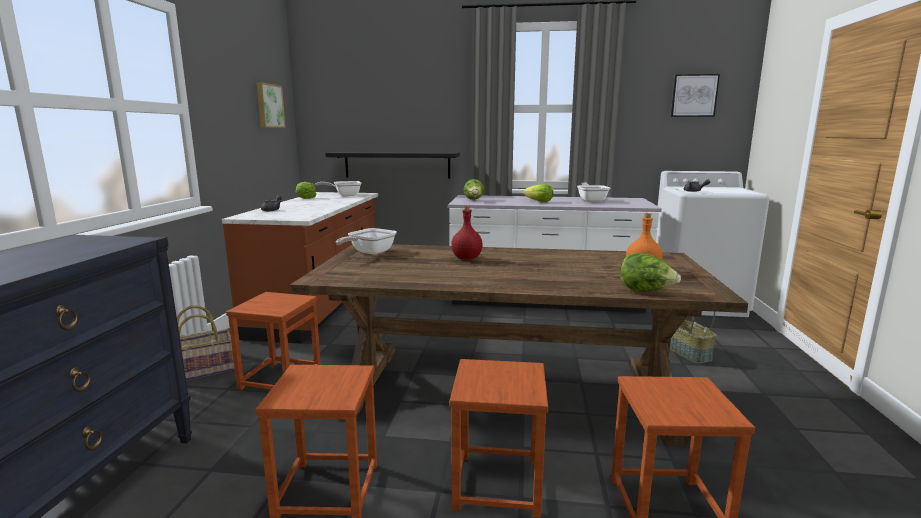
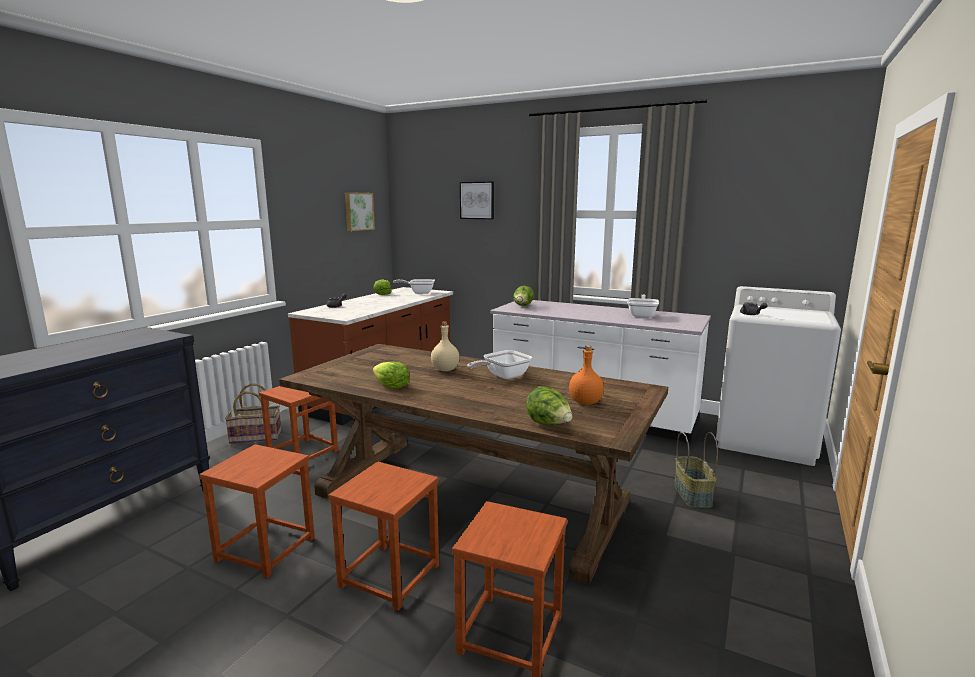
camera: 20 degrees right, 0 degrees up
black shelf [325,152,460,179] -> none
frying pan [336,228,397,255] -> frying pan moved to [467,350,532,379]
red bottle [451,206,483,260] -> beige bottle [431,322,460,371]
lettuce [523,184,553,202] -> lettuce moved to [373,362,410,389]
picture [671,74,720,117] -> picture moved to [460,182,494,219]

